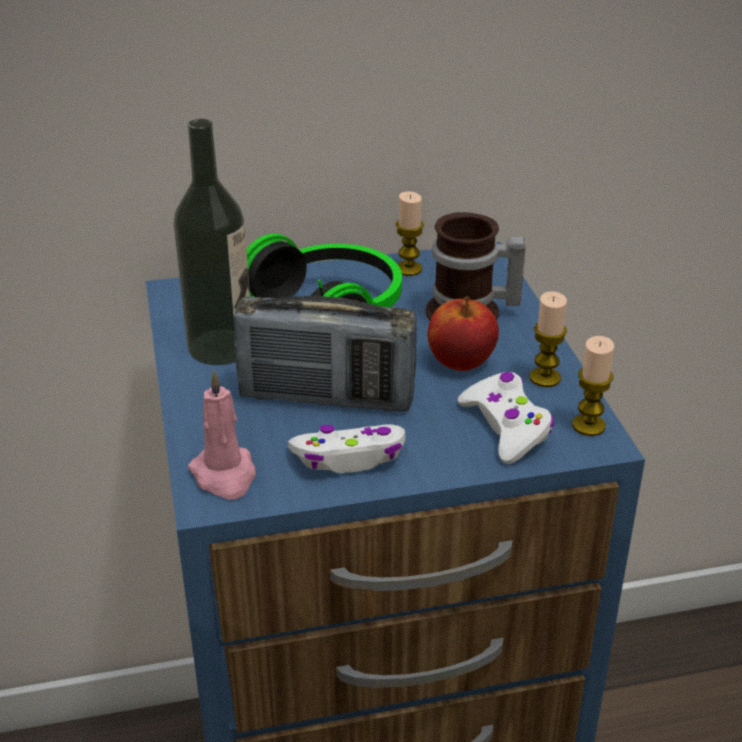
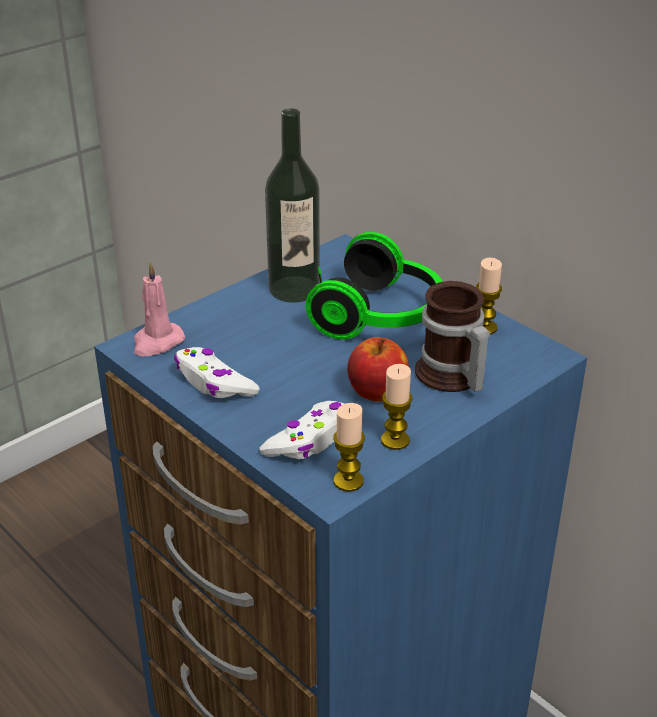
camera: 60 degrees right, 0 degrees up
radio [234,296,417,412] -> none

